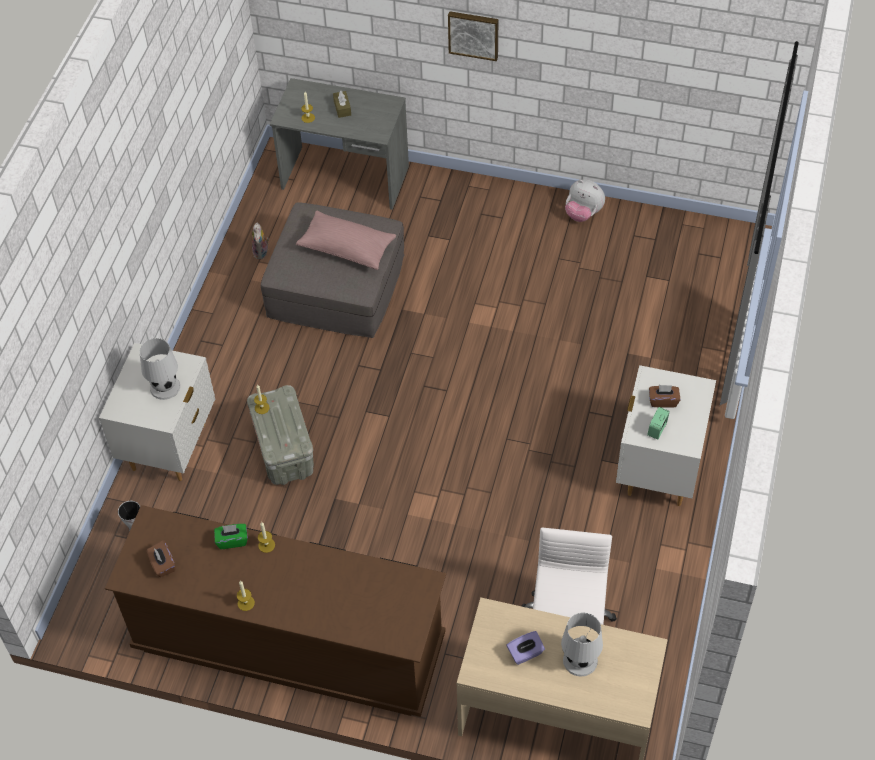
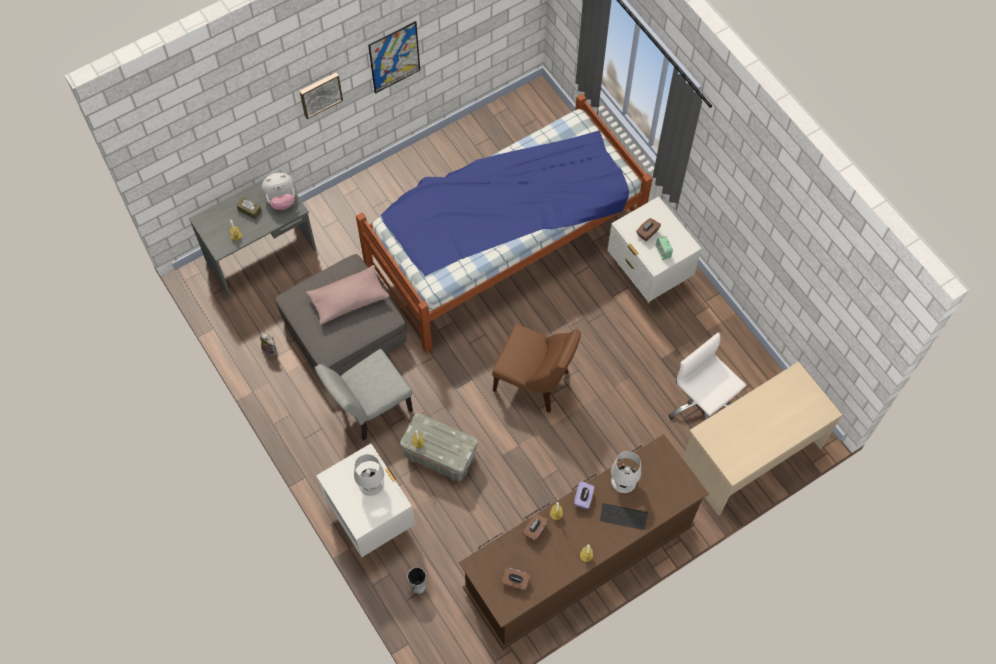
camera: 50 degrees left, 10 degrees up
green tissue box [214,524,248,549] -> brown tissue box [523,514,549,541]
purple tissue box [507,631,545,665] -> purple tissue box moved to [574,481,594,509]
white table lamp [561,613,603,676] -> white table lamp moved to [611,451,641,493]
plush toy [565,179,605,222] -> plush toy moved to [261,173,295,210]
none -> grey chair [315,349,413,441]
none -> bed [356,94,653,353]
none -> picture [368,21,420,94]
none -> brown chair [492,324,581,413]
none -> keyboard [600,503,648,530]

